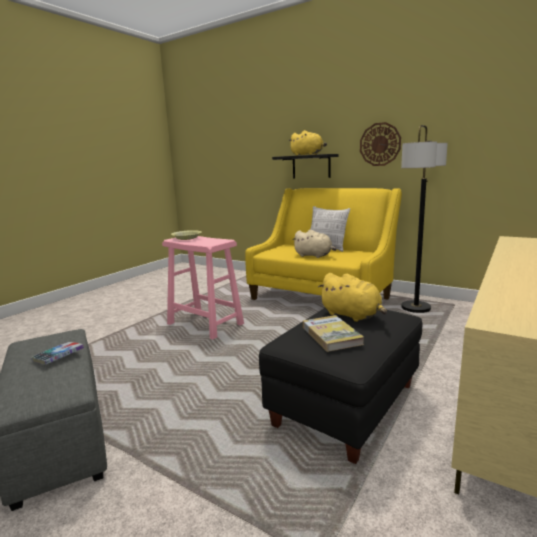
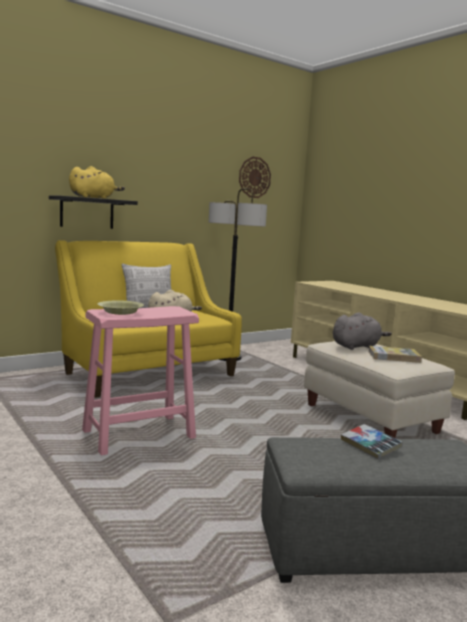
camera: 70 degrees left, 5 degrees down
black ottoman [259,308,422,464] -> beige ottoman [304,341,455,438]
yellow plush toy [318,273,387,322] -> grey plush toy [333,312,392,350]
wall clock [360,122,401,166] -> wall clock moved to [239,157,271,198]

